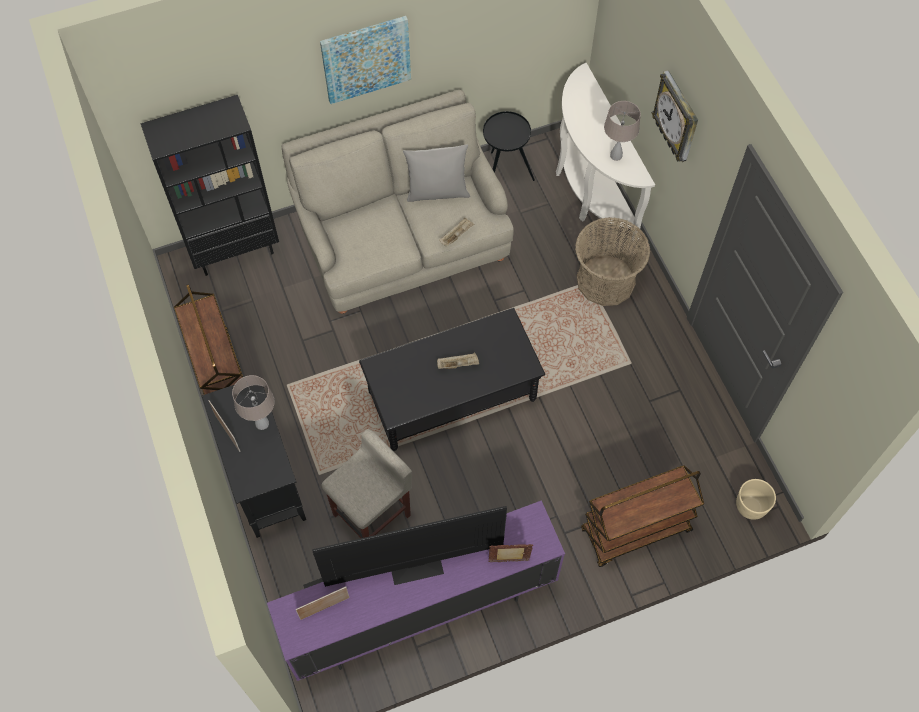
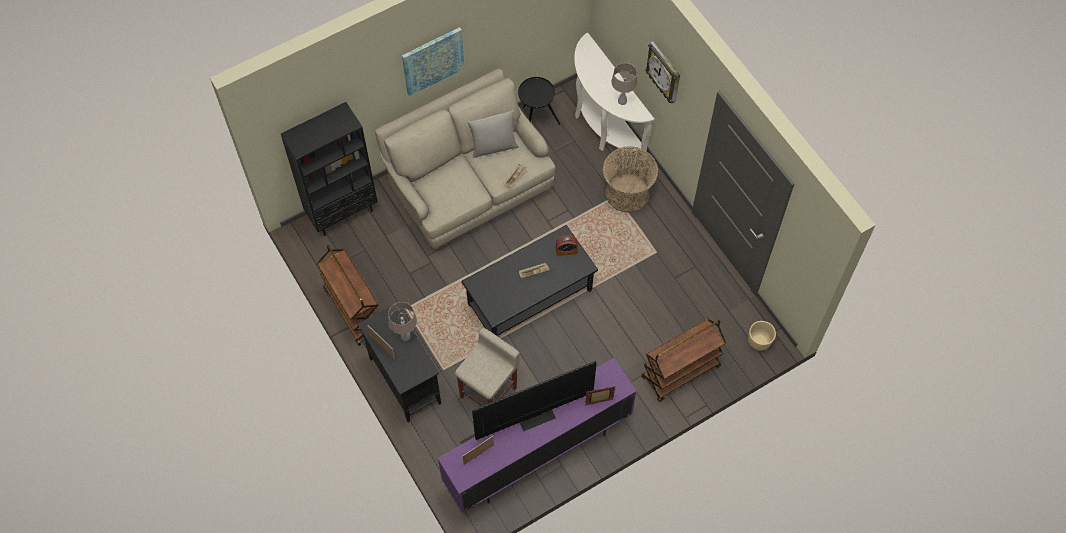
camera: 10 degrees left, 0 degrees up
none -> alarm clock [556,236,578,256]

